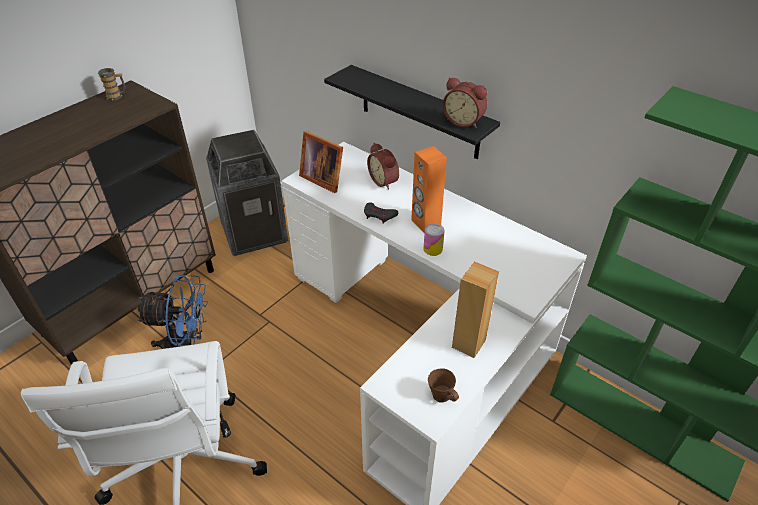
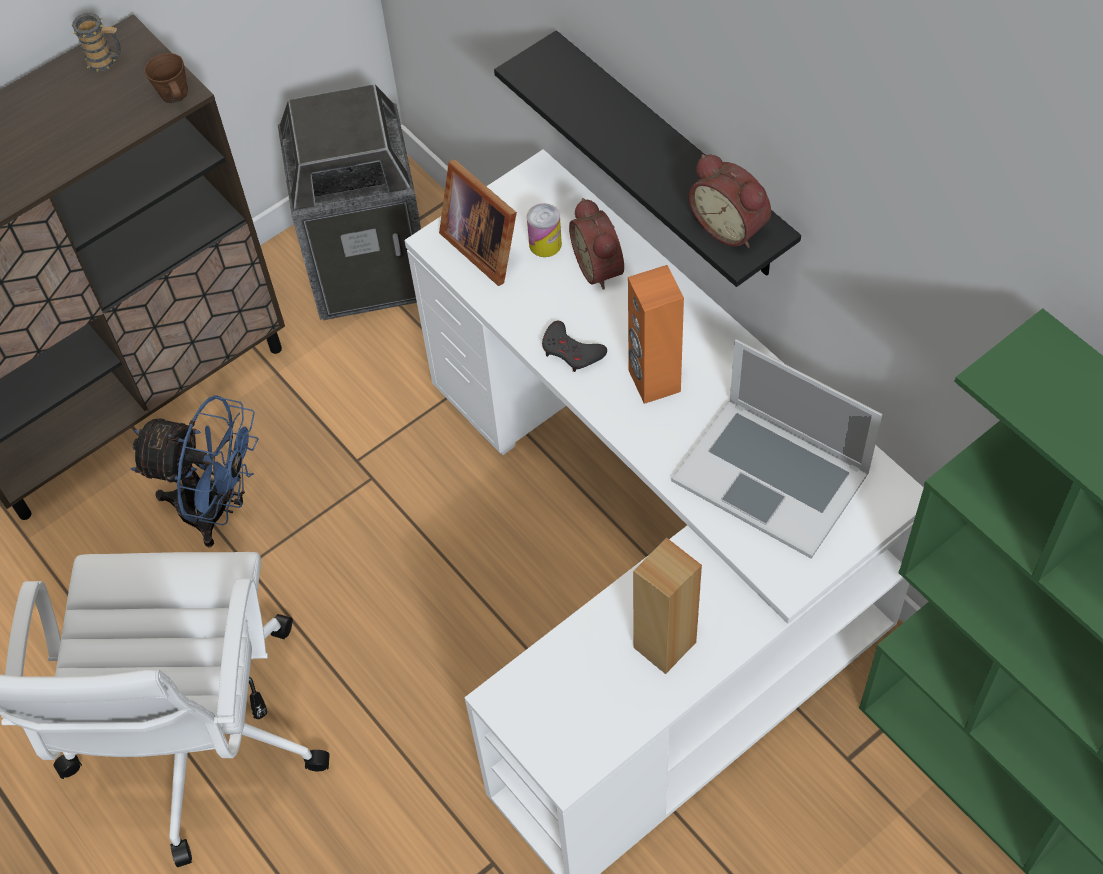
camera: 15 degrees right, 15 degrees up
can [424,224,445,256] -> can moved to [527,203,562,257]
brown mug [428,368,459,403] -> brown mug moved to [144,53,188,103]
none -> laptop [671,339,882,559]

